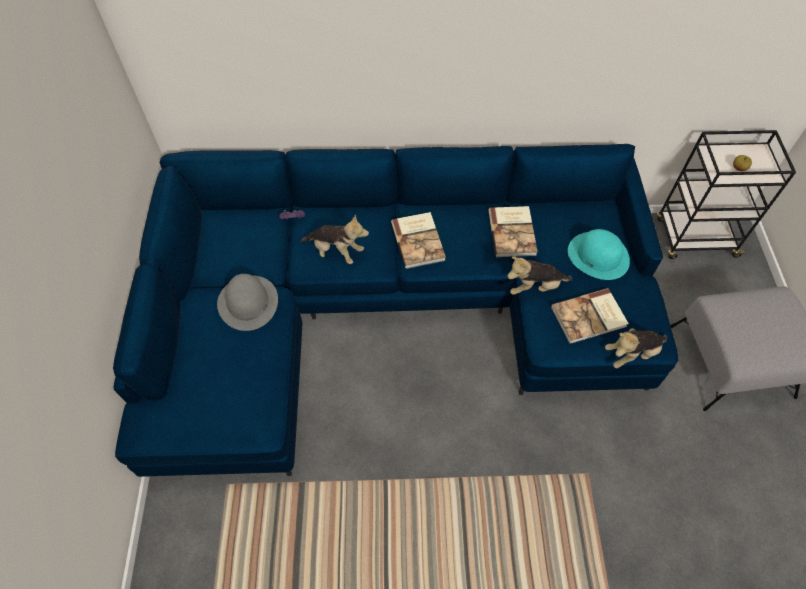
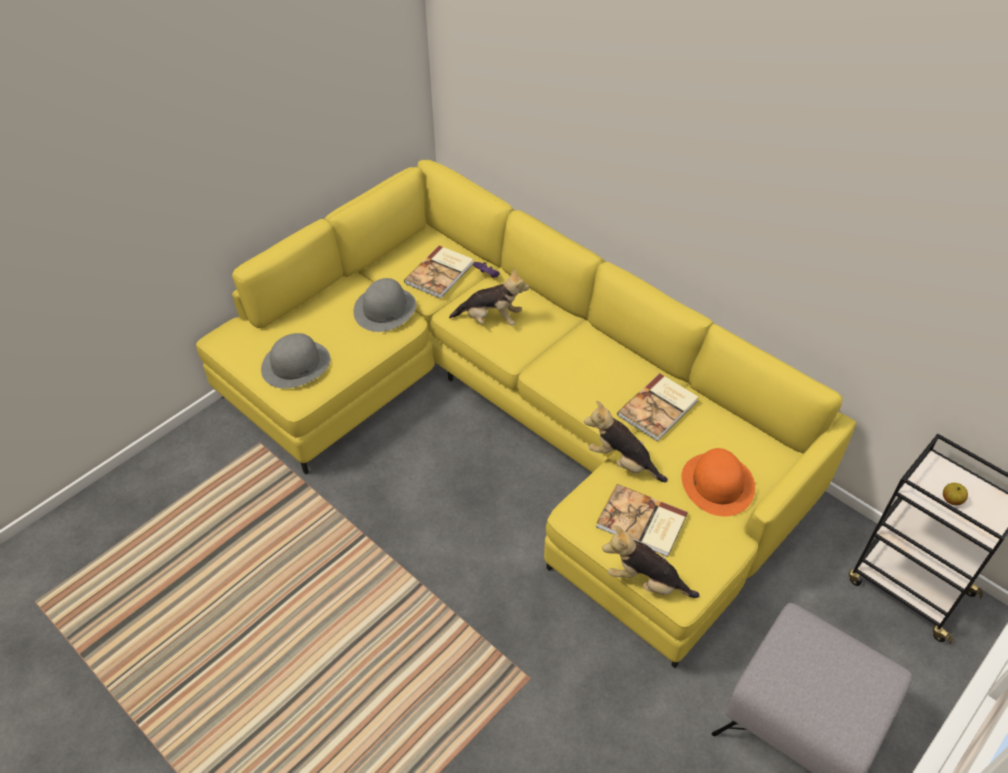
camera: 45 degrees right, 10 degrees down
blue sofa [113,144,678,477] -> yellow sofa [196,160,856,668]
plush toy [300,215,369,264] -> plush toy turned 60 degrees counterclockwise [449,268,529,326]
book [391,212,446,269] -> book moved to [404,246,473,299]
turquoise hat [568,229,630,280] -> orange hat [681,448,755,516]
none -> grey hat [261,333,330,388]

